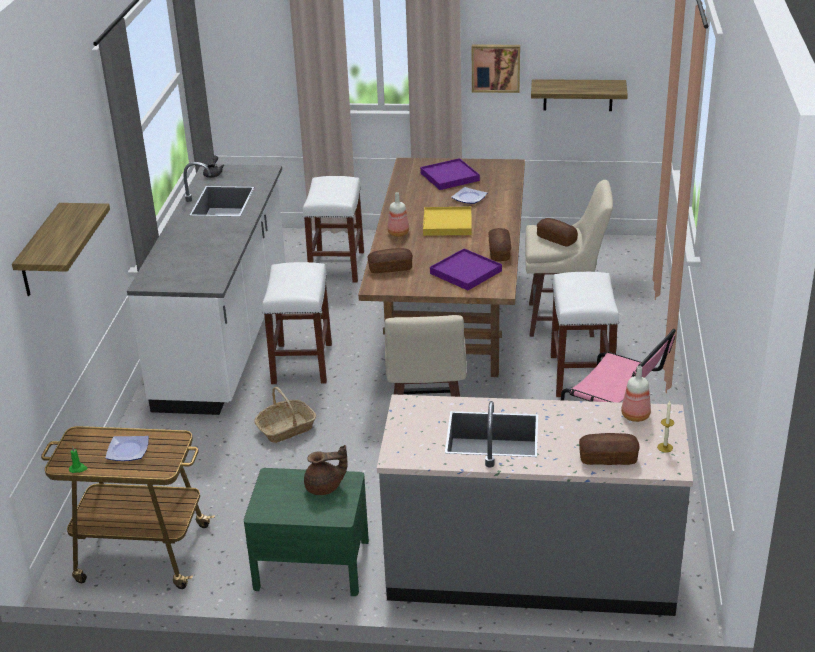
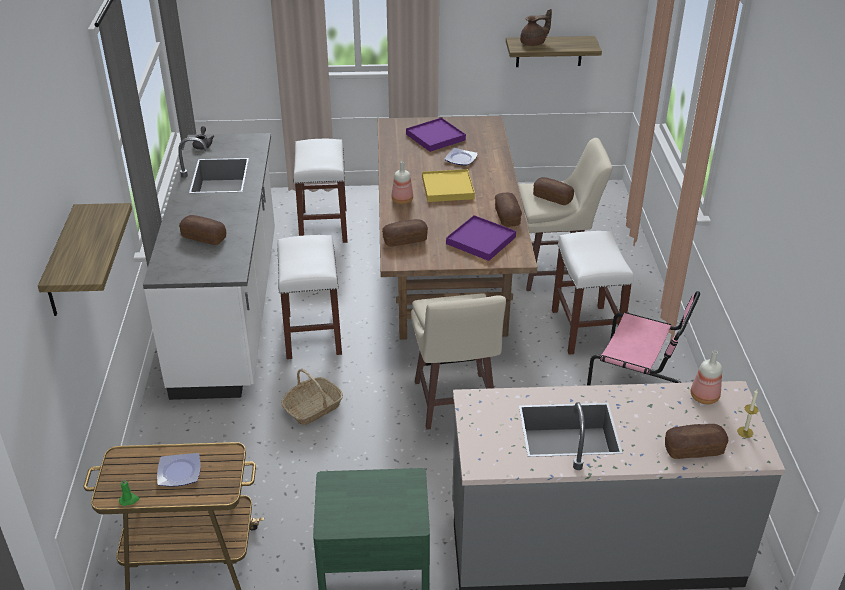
camera: 10 degrees left, 5 degrees up
brown teapot [304,445,347,495] -> brown teapot moved to [520,9,552,46]
picture [472,45,520,93] -> none
none -> bread [179,215,226,245]

